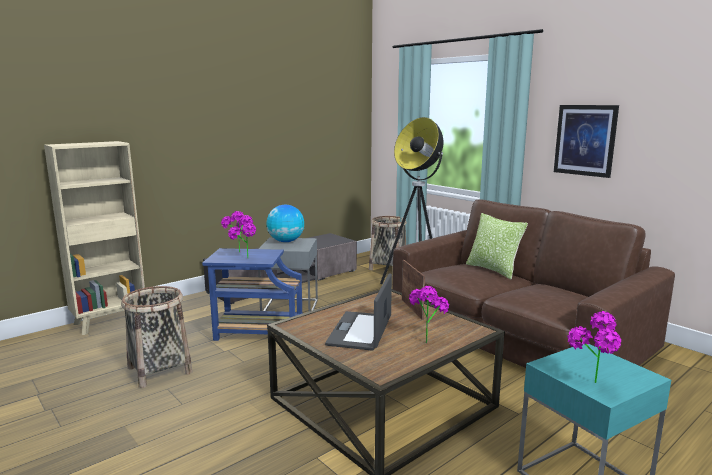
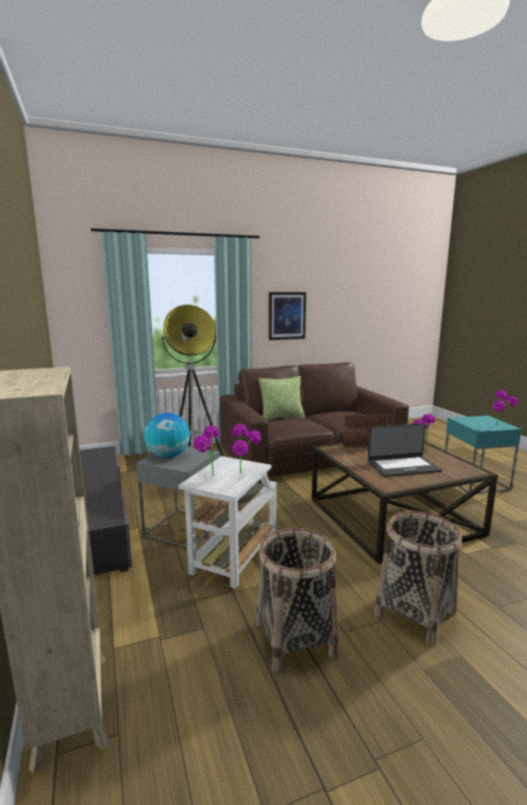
camera: 70 degrees left, 0 degrees up
blue side table [202,248,302,341] -> white side table [178,456,276,589]
laptop [325,273,392,351] -> laptop turned 45 degrees counterclockwise [368,423,442,477]
basket [369,216,407,270] -> basket moved to [374,511,462,645]

